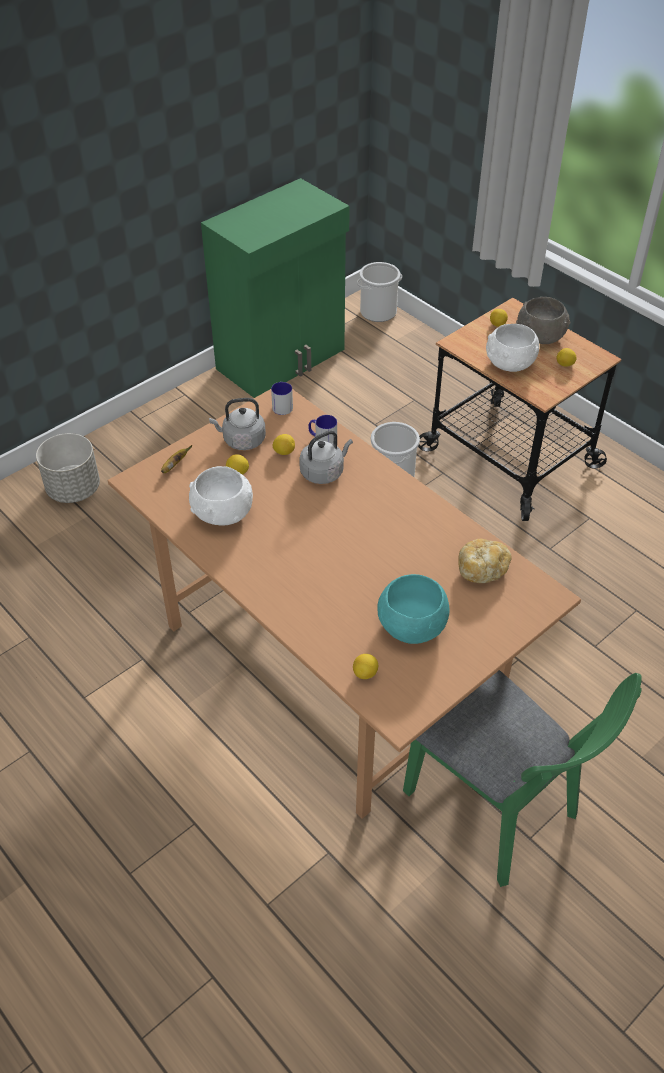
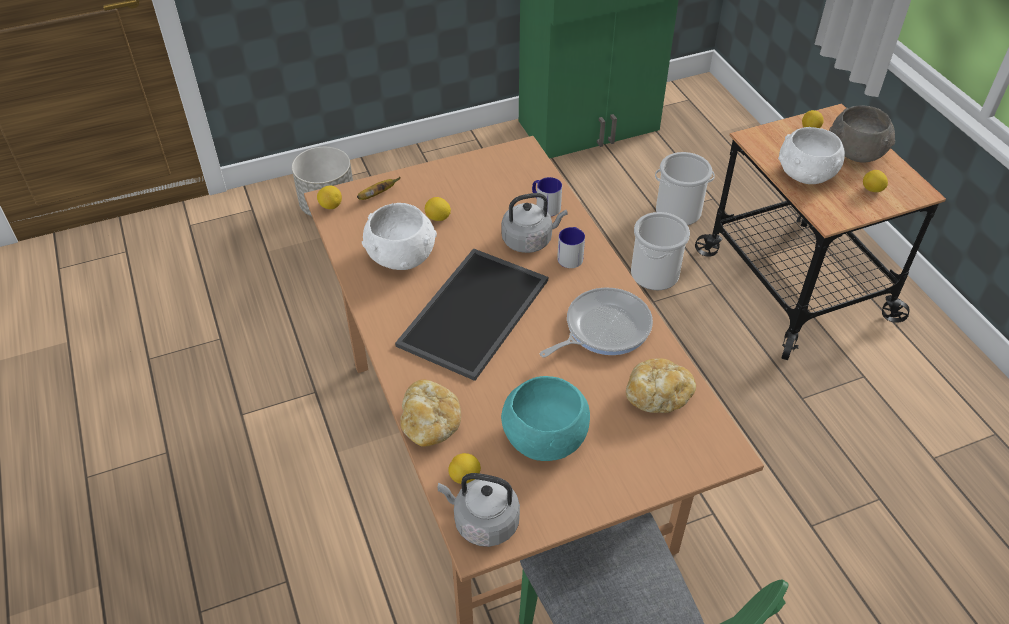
camera: 20 degrees right, 0 degrees up
grey kettle [209,398,266,450] -> grey kettle moved to [438,473,520,547]
mug [271,382,293,415] -> mug moved to [557,227,585,268]
lemon [273,434,295,455] -> lemon moved to [317,185,342,209]
bucket [357,262,402,322] -> bucket moved to [655,152,715,225]
none -> tray [395,248,548,381]
none -> bread [401,379,461,447]
none -> frying pan [540,287,653,358]

